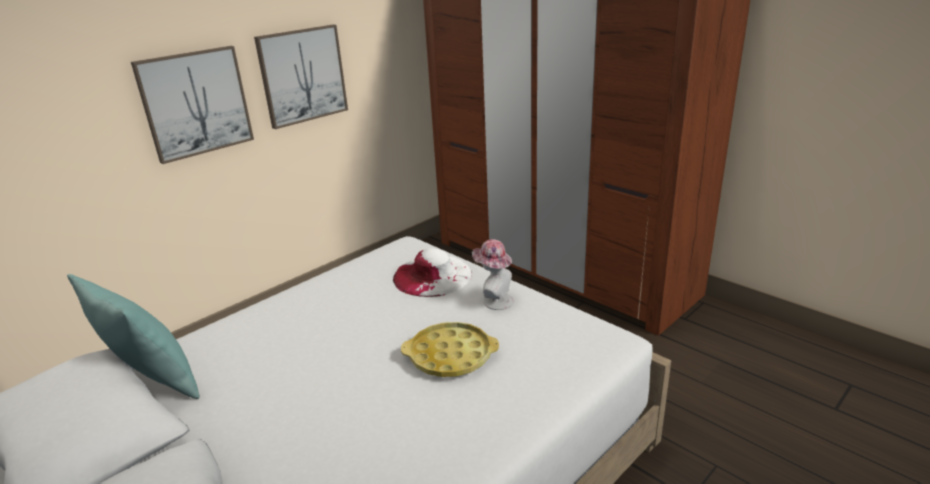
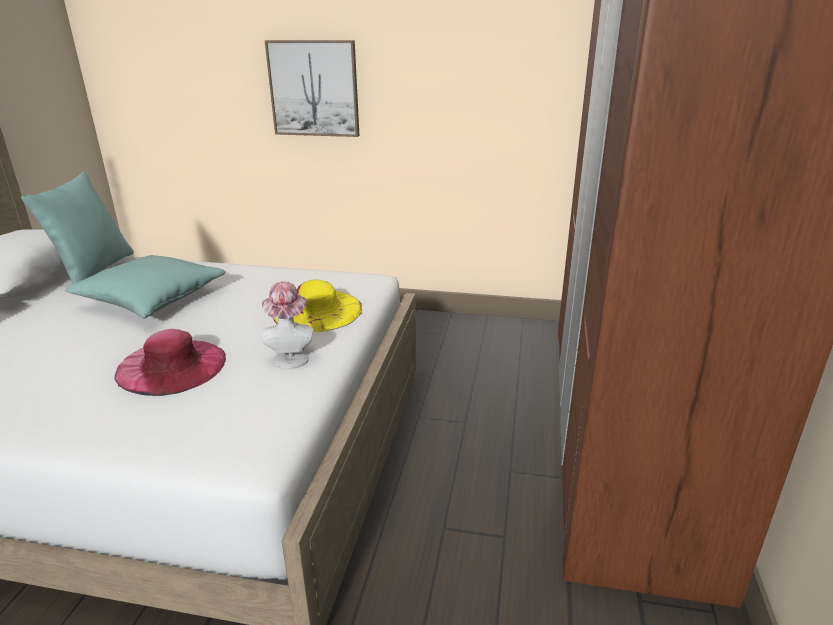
camera: 55 degrees right, 0 degrees up
picture [254,25,348,129] -> none
white hat [393,248,472,297] -> yellow hat [273,280,362,332]
yellow tray [401,322,499,377] -> pink hat [114,329,226,396]
none -> turquoise pillow [65,255,226,318]

